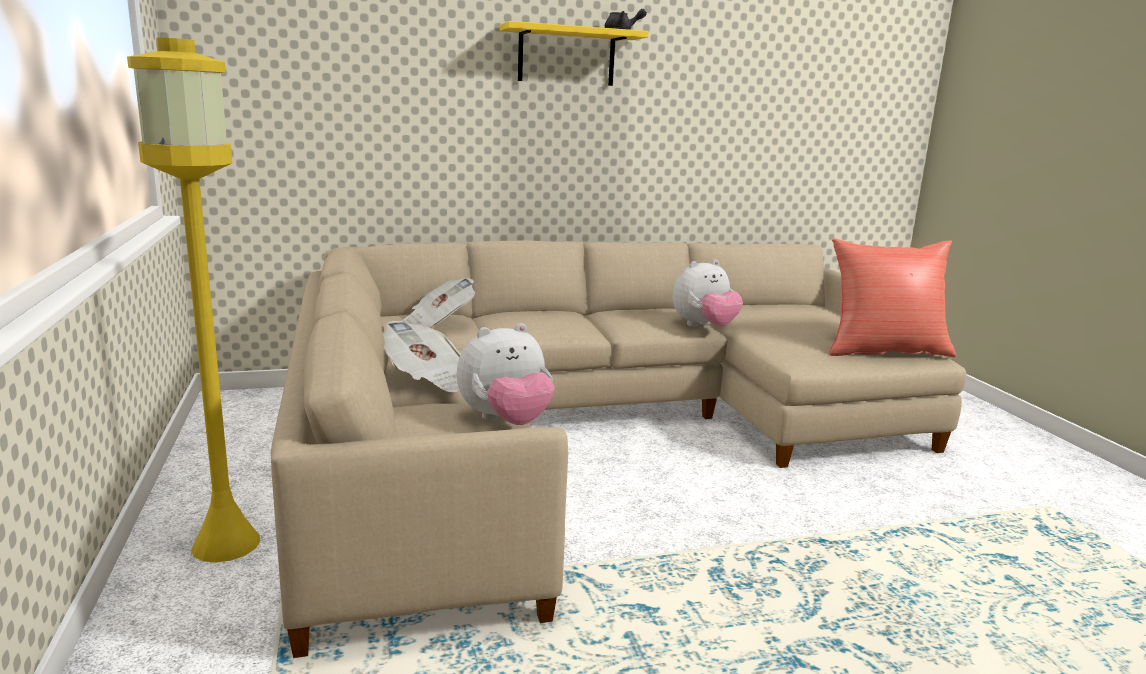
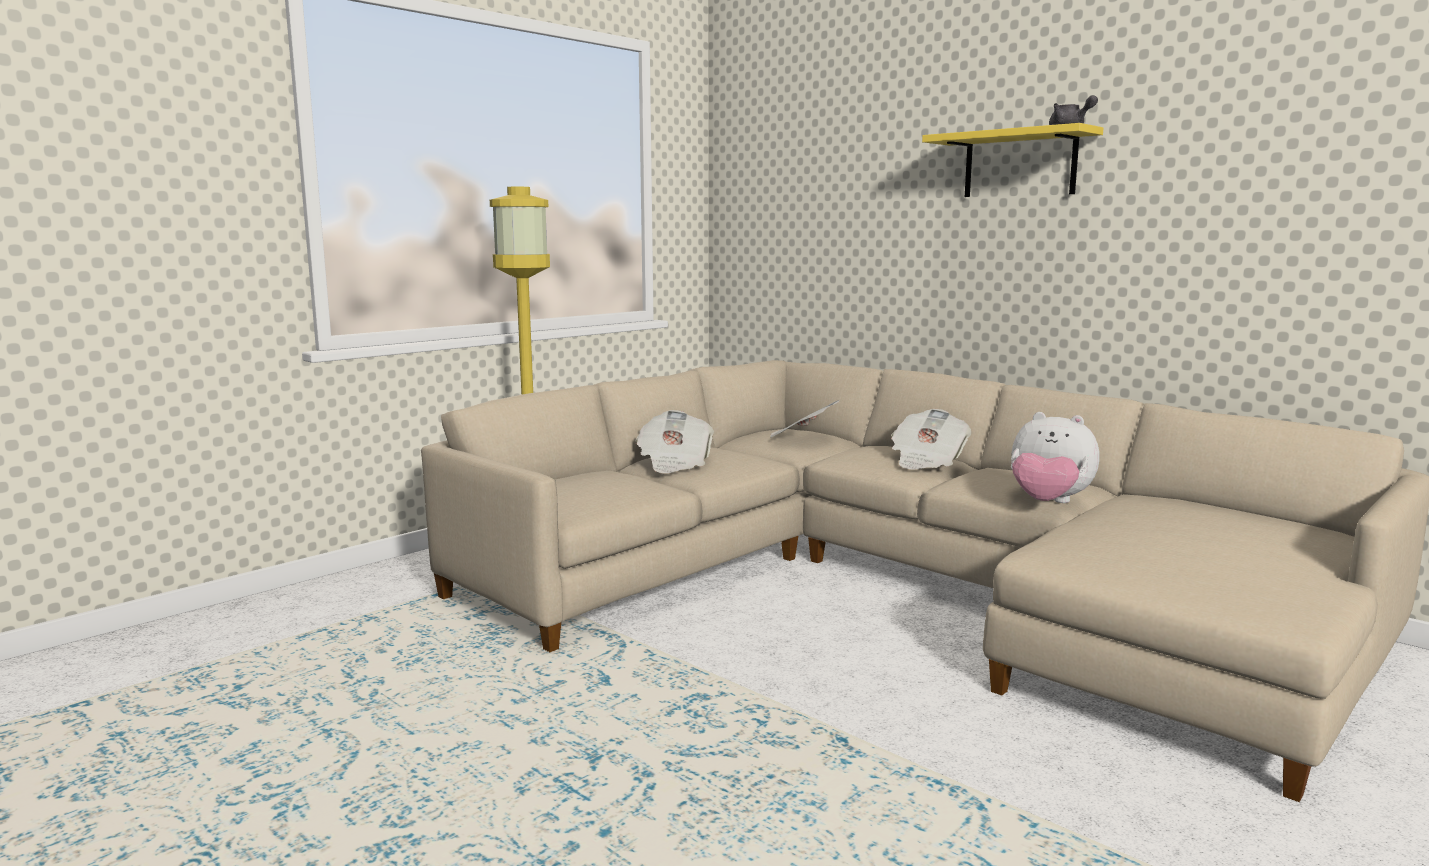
camera: 60 degrees right, 5 degrees down
plush toy [457,323,554,425] -> none
red pillow [829,238,957,357] -> none
none -> newspaper [891,409,972,469]

